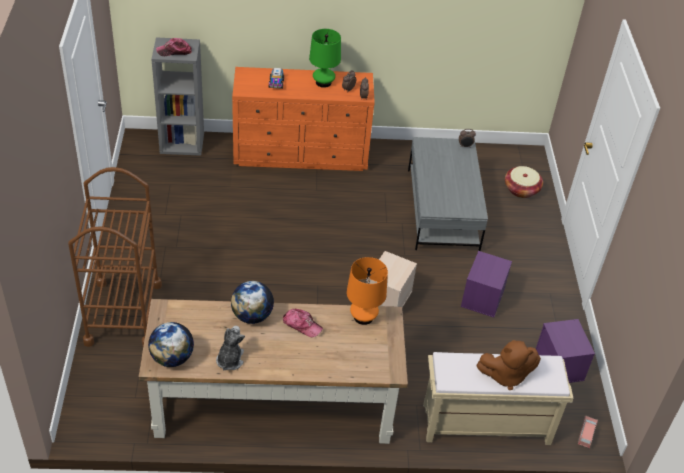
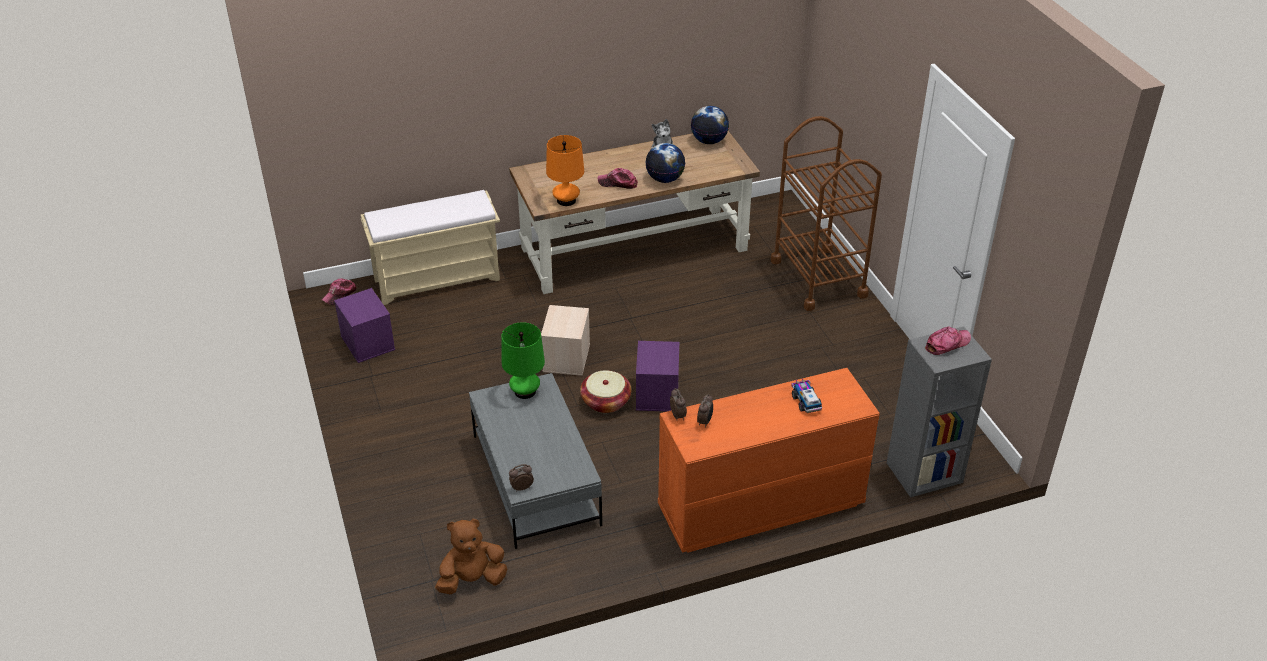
camera: 165 degrees right, 5 degrees down
green table lamp [309,29,341,88] -> green table lamp moved to [501,322,545,399]
purple storage box [461,251,512,318] -> purple storage box moved to [636,341,679,411]
brown plush toy [476,340,541,390] -> brown plush toy moved to [435,519,507,594]
basket [505,166,543,198] -> basket moved to [580,370,631,413]
pink toy car [578,416,598,448] -> cap [322,278,357,305]

